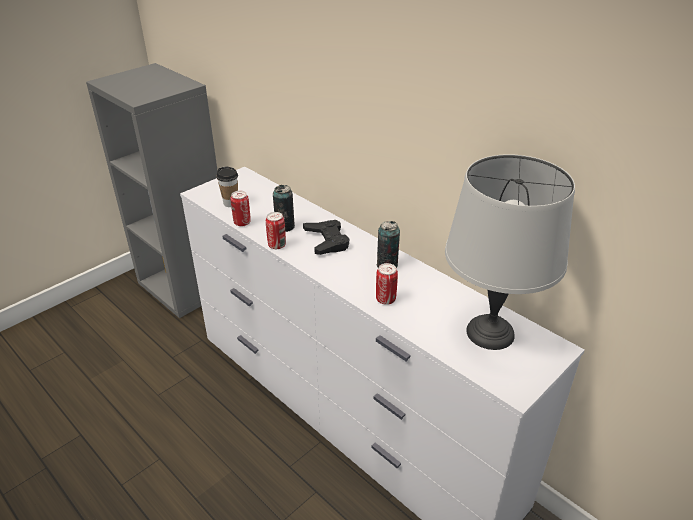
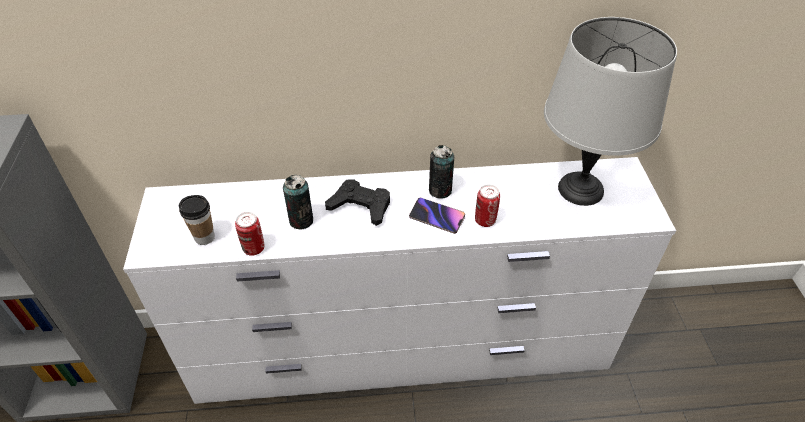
camera: 50 degrees left, 10 degrees up
can [266,212,286,249] -> none
none -> phone [409,198,465,234]

